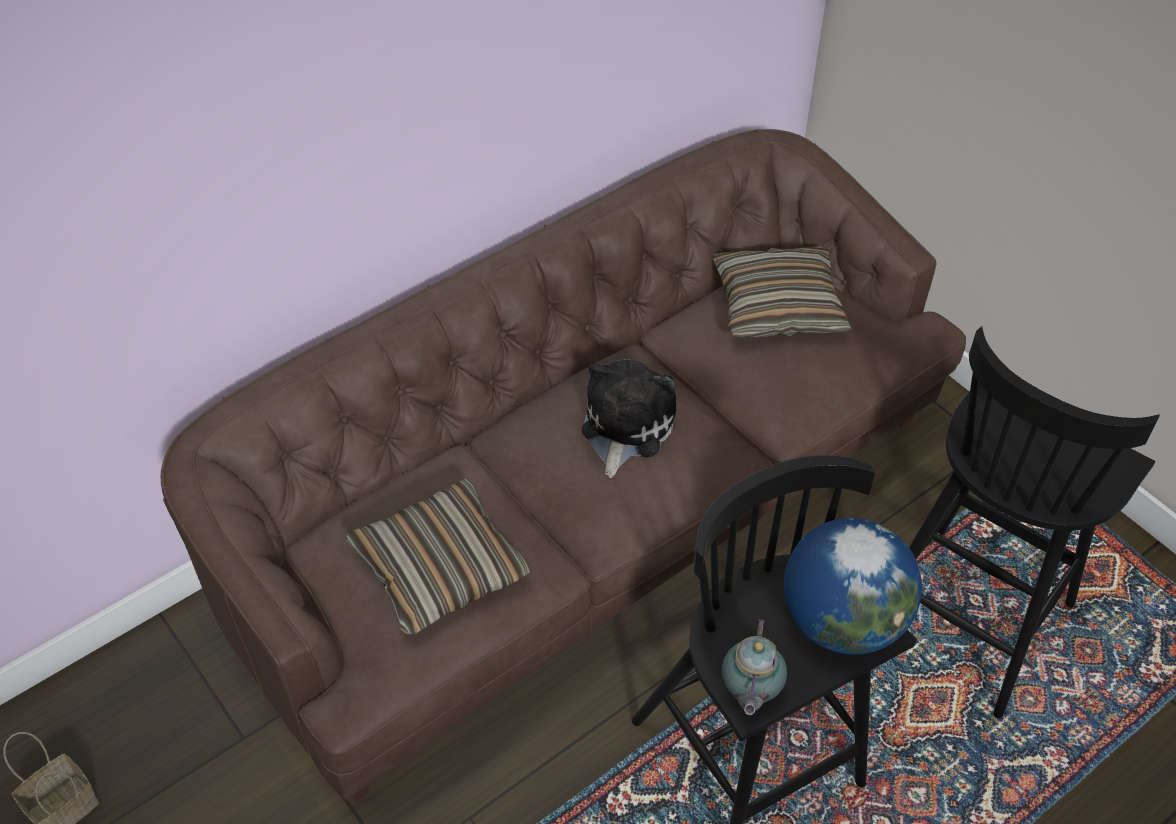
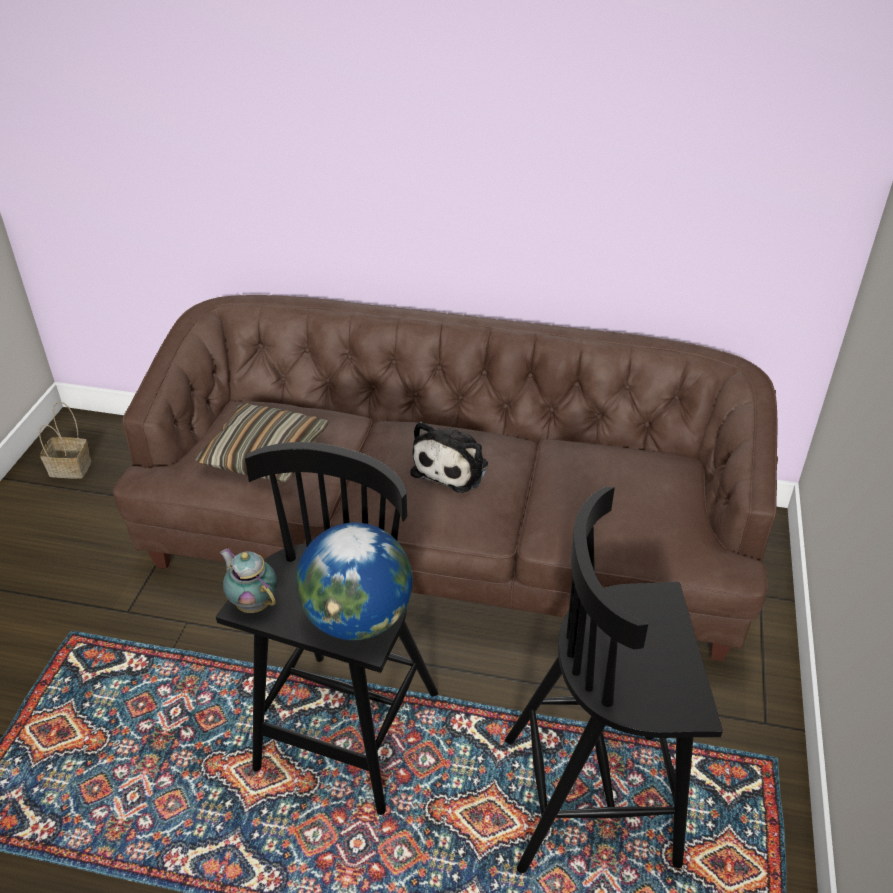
camera: 50 degrees right, 10 degrees down
plush toy [582,359,676,478] -> plush toy turned 135 degrees clockwise [410,422,488,493]
pillow [713,246,852,337] -> none
teapot [722,619,787,715] -> teapot turned 75 degrees clockwise [220,548,277,613]

